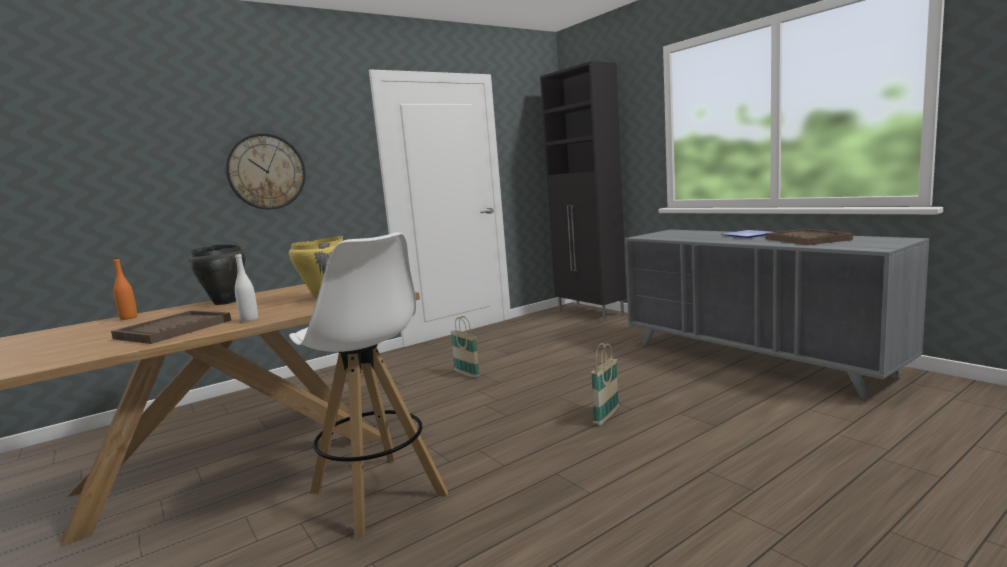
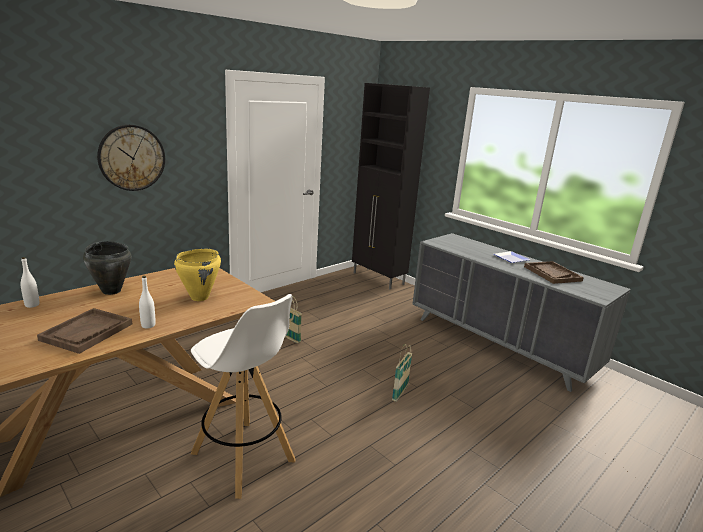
camera: 10 degrees left, 10 degrees up
orange bottle [113,258,137,320] -> white bottle [20,257,40,308]

